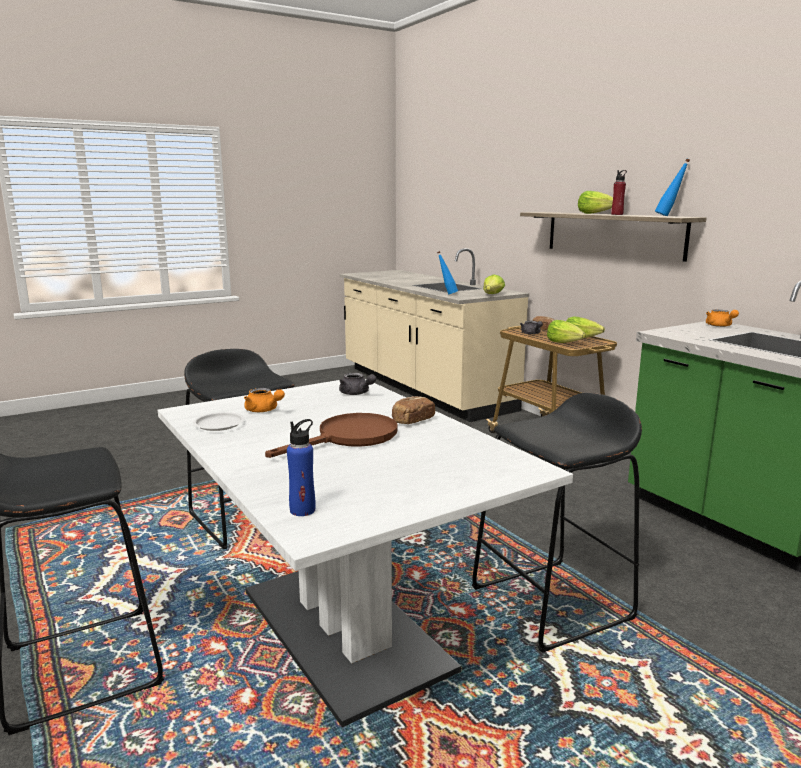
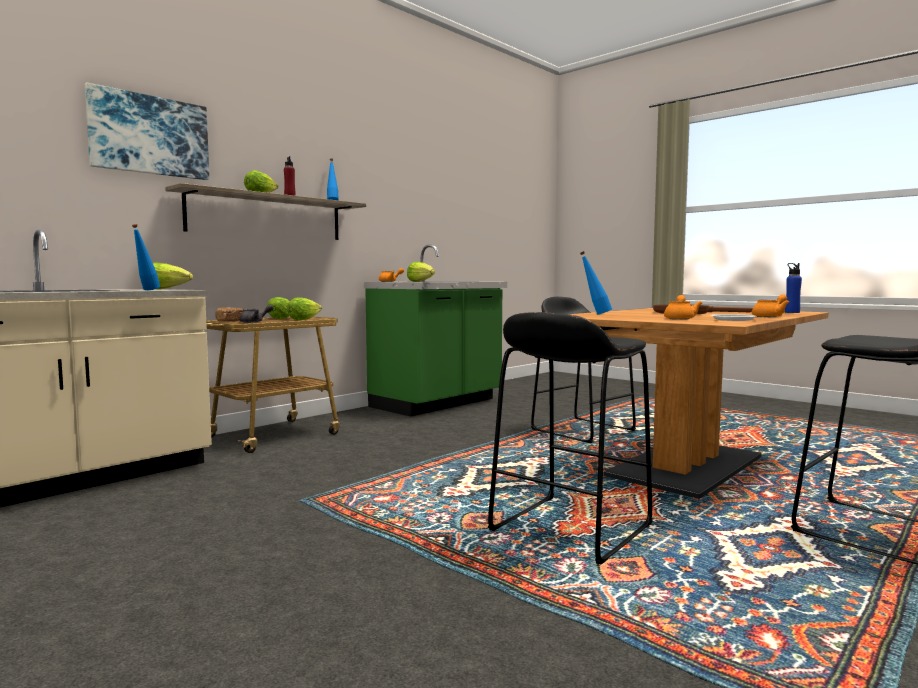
camera: 105 degrees left, 10 degrees down
white dining table [158,378,573,727] -> brown dining table [569,308,828,499]
grey teapot [339,373,376,395] -> blue bottle [580,251,613,315]
bread [392,396,435,424] -> none
none -> picture [85,83,209,180]
none -> lettuce [407,262,435,282]
none -> orange teapot [752,294,789,317]

